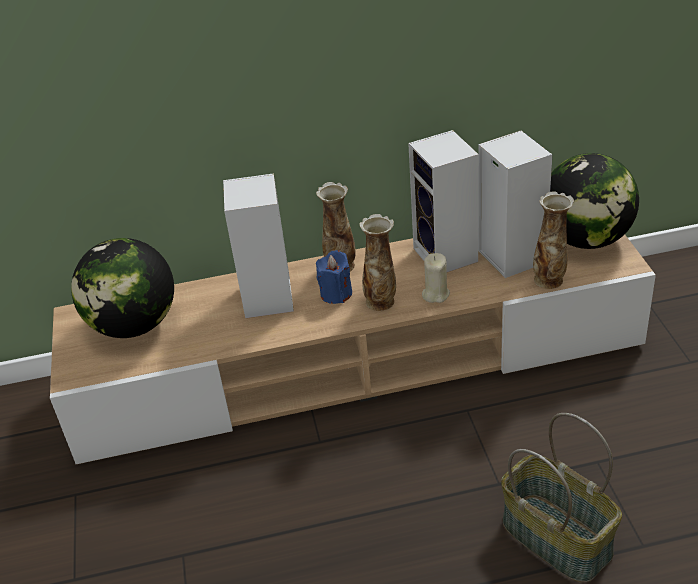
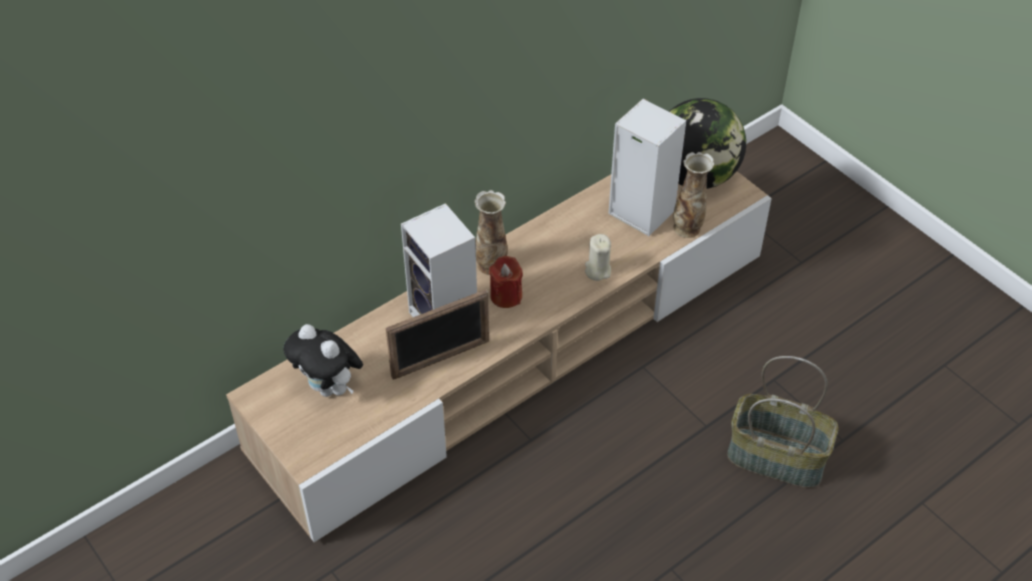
camera: 30 degrees left, 10 degrees up
globe [71,238,174,338] -> plush toy [283,324,363,397]
blue candle [316,250,352,304] -> red candle [489,256,523,308]
vase [359,214,396,311] -> none
speaker [408,130,479,272] -> none
none -> picture frame [386,289,489,380]

